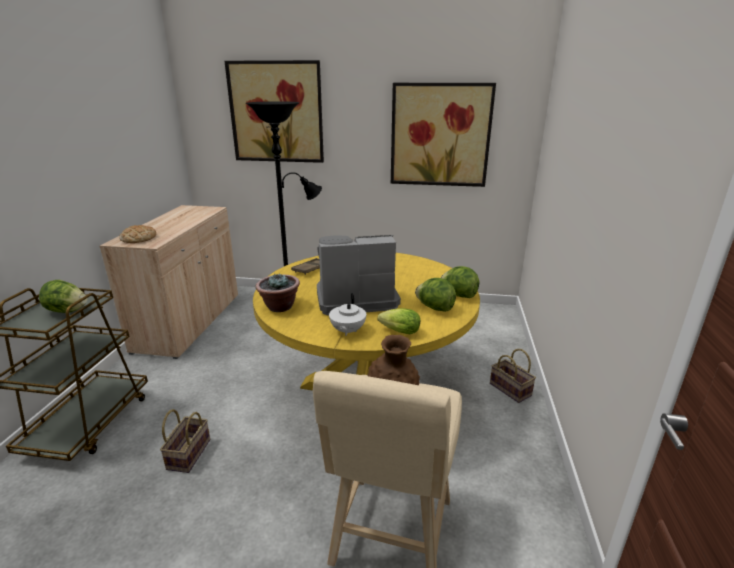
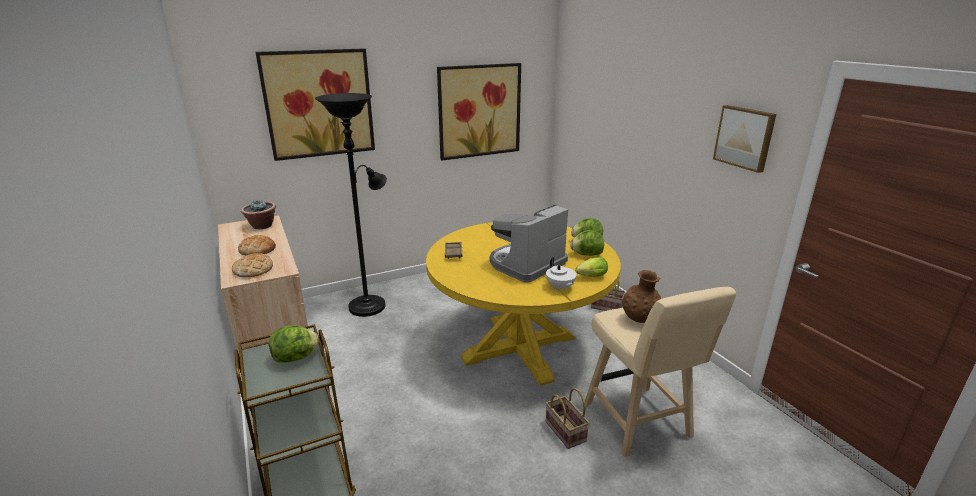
camera: 35 degrees left, 0 degrees up
basket [160,409,210,473] -> basket moved to [546,388,590,449]
potted plant [255,273,300,312] -> potted plant moved to [241,201,276,229]
none -> bread [238,235,276,256]
none -> picture [713,105,776,173]

